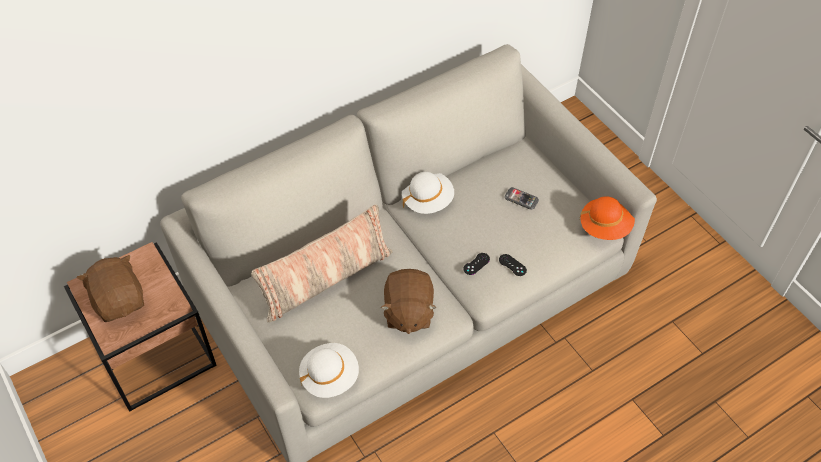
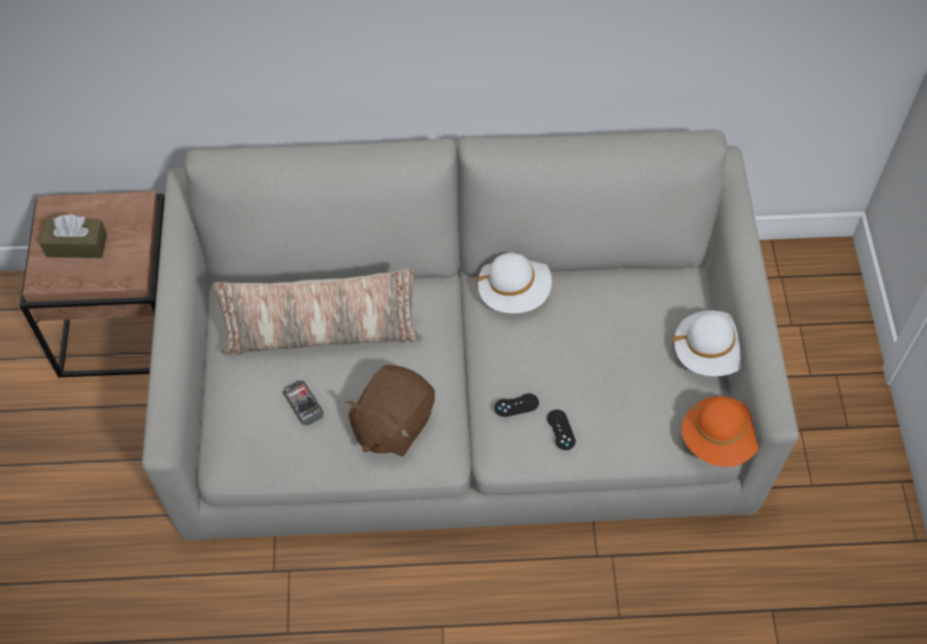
camera: 30 degrees right, 5 degrees up
brown plush toy [77,255,144,322] -> brown tissue box [40,215,107,258]
white hat [299,343,359,398] -> white hat moved to [672,311,741,376]
phone [505,187,539,210] -> phone moved to [283,380,324,425]

